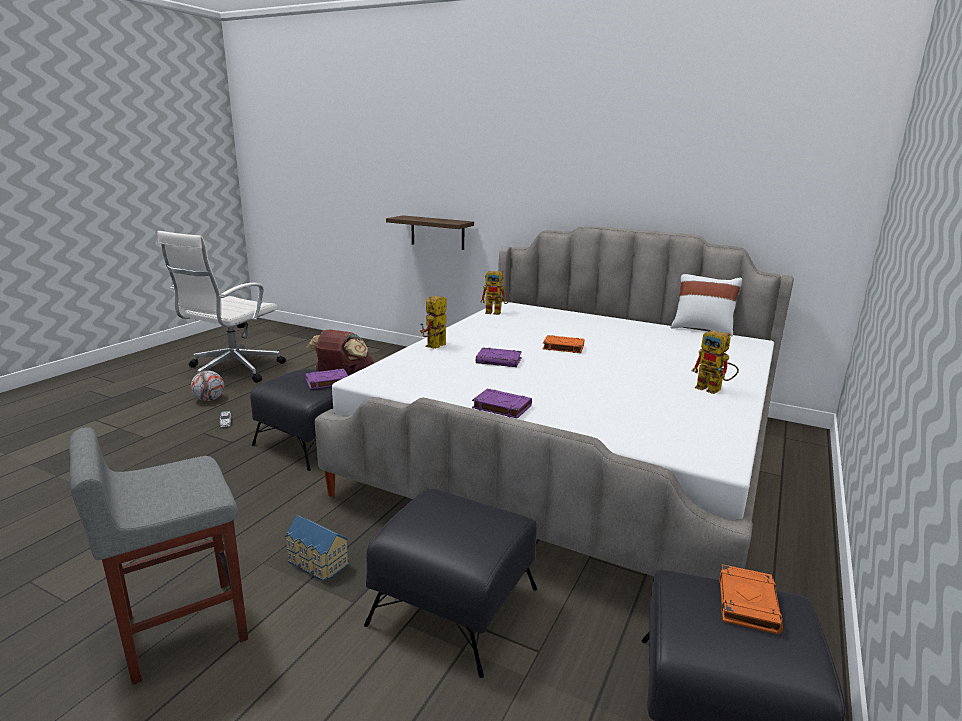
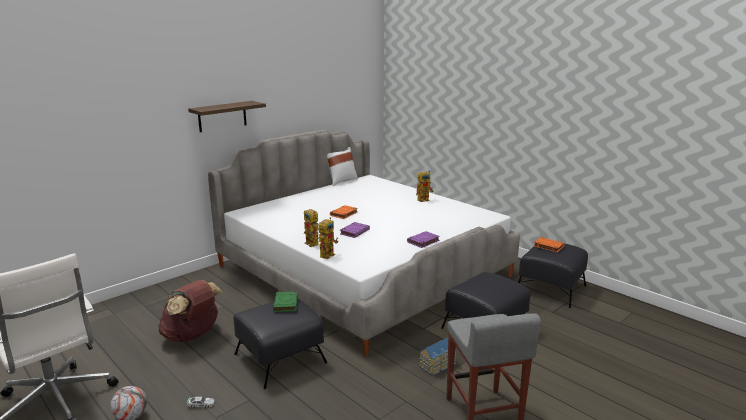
camera: 70 degrees left, 0 degrees up
purple book [305,369,348,389] -> green book [273,291,298,312]
shelf [386,215,474,250] -> shelf moved to [188,101,266,132]
toy robot [480,270,510,315] -> toy robot moved to [319,217,338,259]

